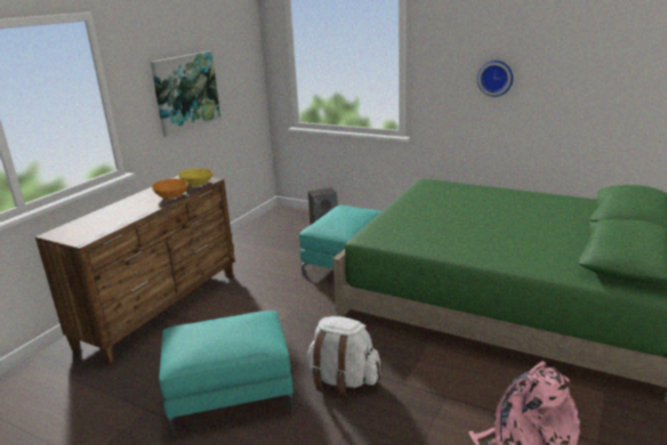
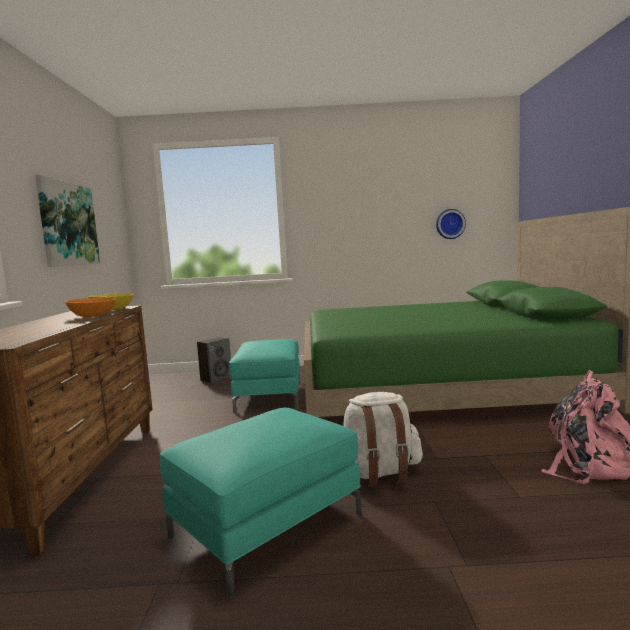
camera: 30 degrees left, 15 degrees down
wall clock [477,60,513,97] -> wall clock moved to [436,209,466,239]

